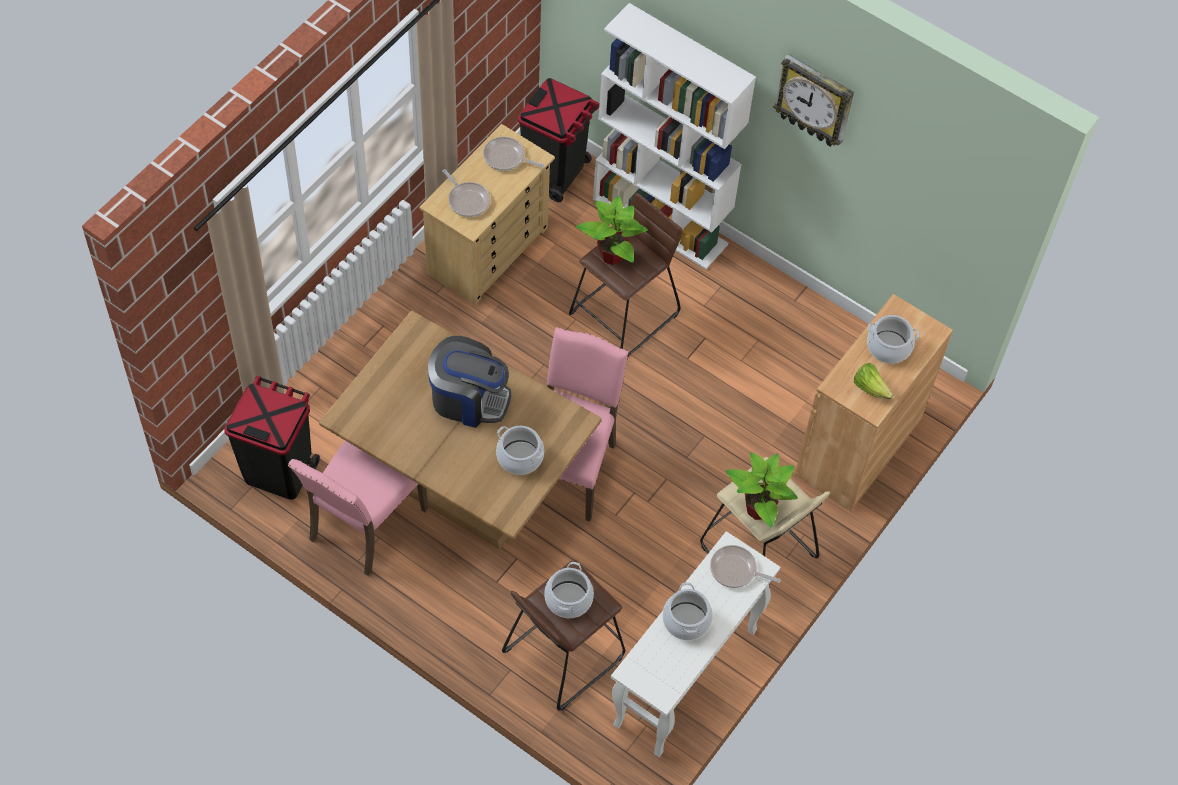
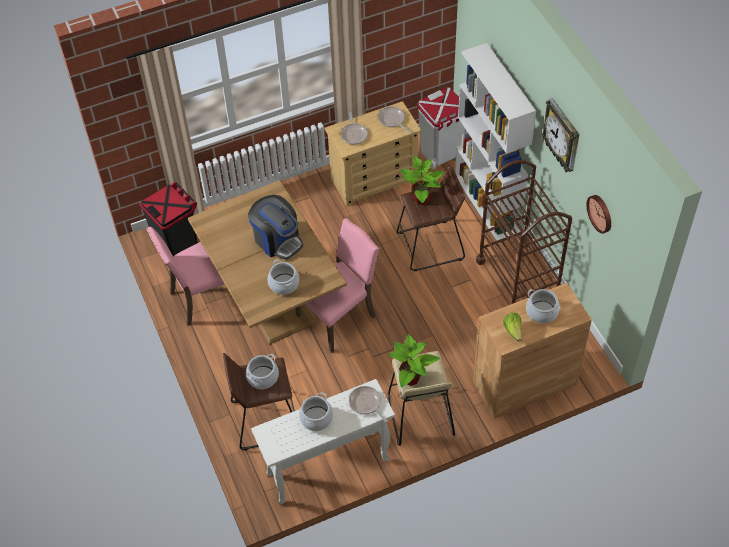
camera: 35 degrees right, 5 degrees down
black trash can [518,78,599,202] -> white trash can [417,88,465,170]
none -> brown cart [476,160,572,304]
none -> wall clock [586,195,611,234]

